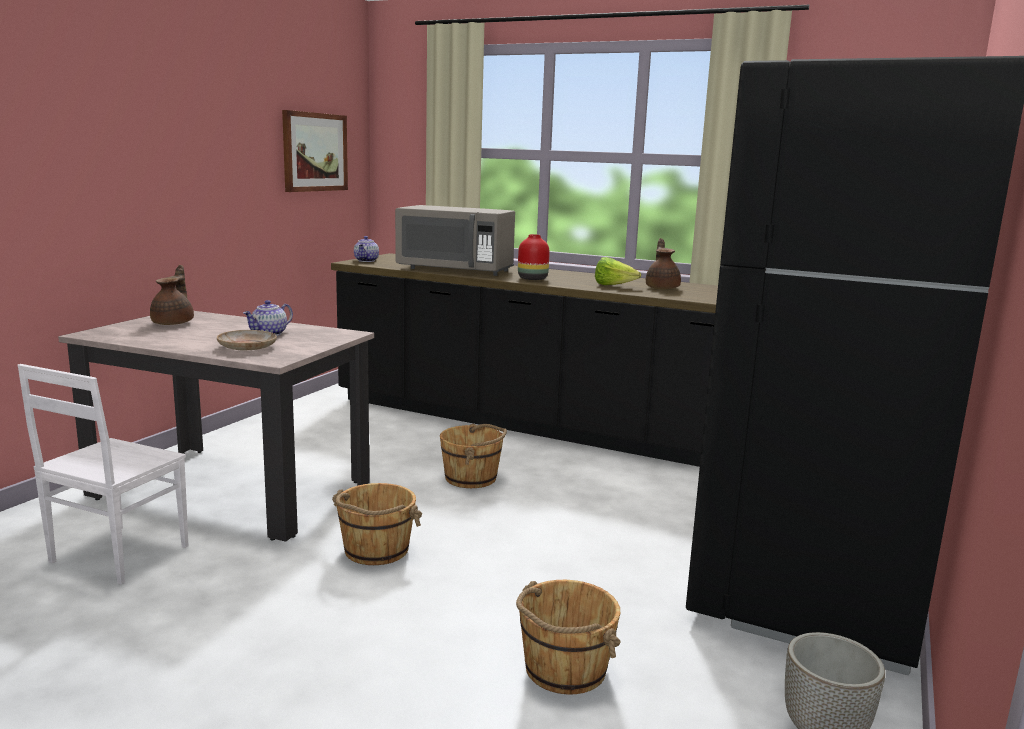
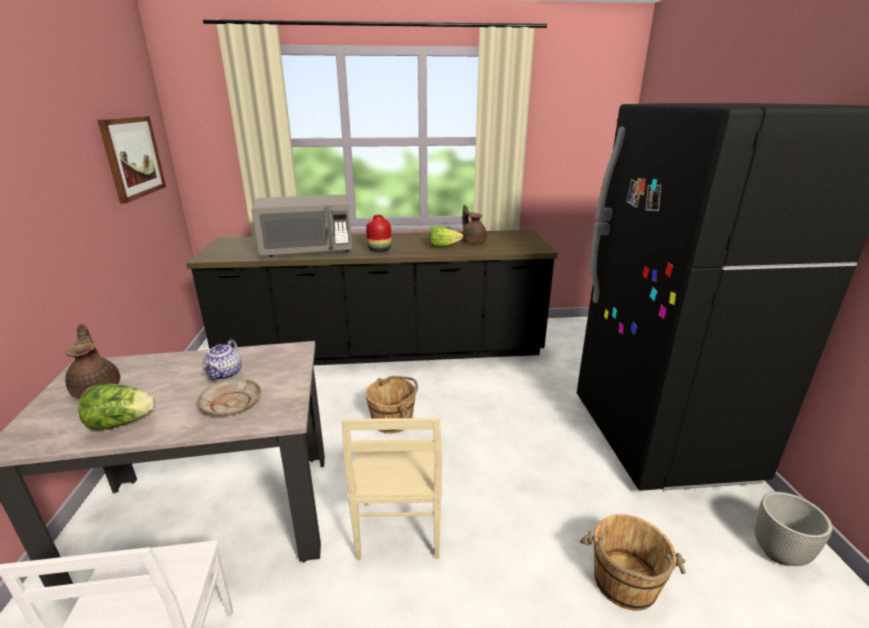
camera: 30 degrees left, 10 degrees up
brown bucket [332,483,422,565] -> beige chair [342,418,443,560]
teapot [354,236,379,262] -> none
none -> lettuce [78,384,155,430]

